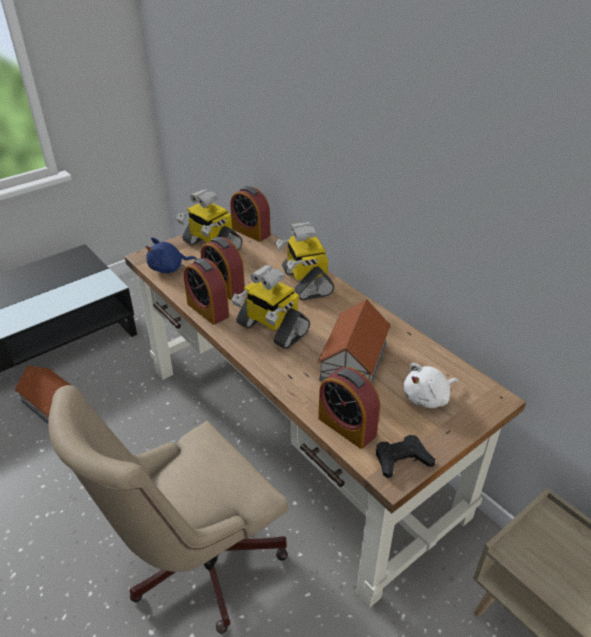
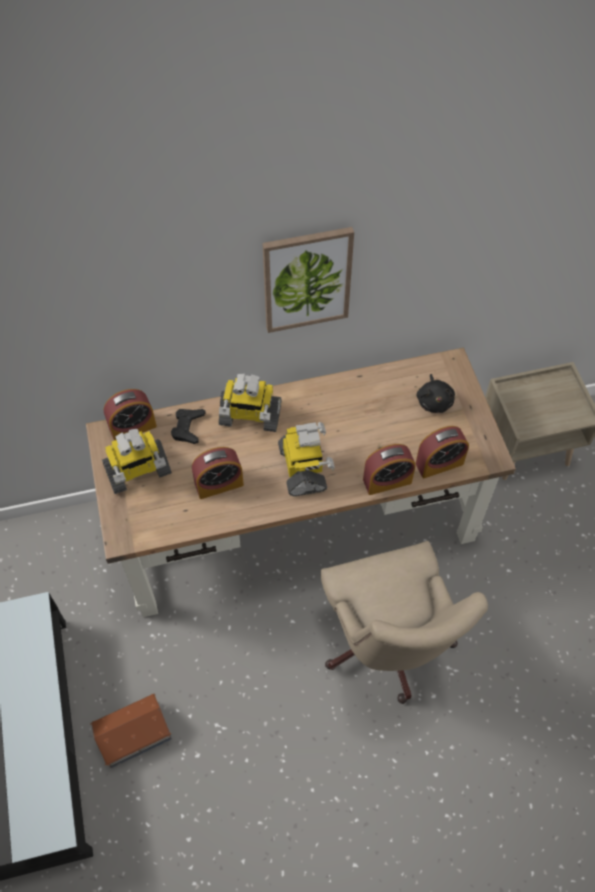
camera: 65 degrees left, 20 degrees up
blue plush toy [145,238,197,273] -> none
alarm clock [183,258,229,325] -> alarm clock moved to [363,444,415,495]
toy robot [232,265,310,349] -> toy robot turned 75 degrees counterclockwise [278,422,335,496]
toy house [317,299,391,383] -> none
black game controller [376,435,435,478] -> black game controller moved to [171,409,205,444]
white plush toy [404,363,458,408] -> black plush toy [416,374,455,413]
none -> picture [262,227,354,333]

